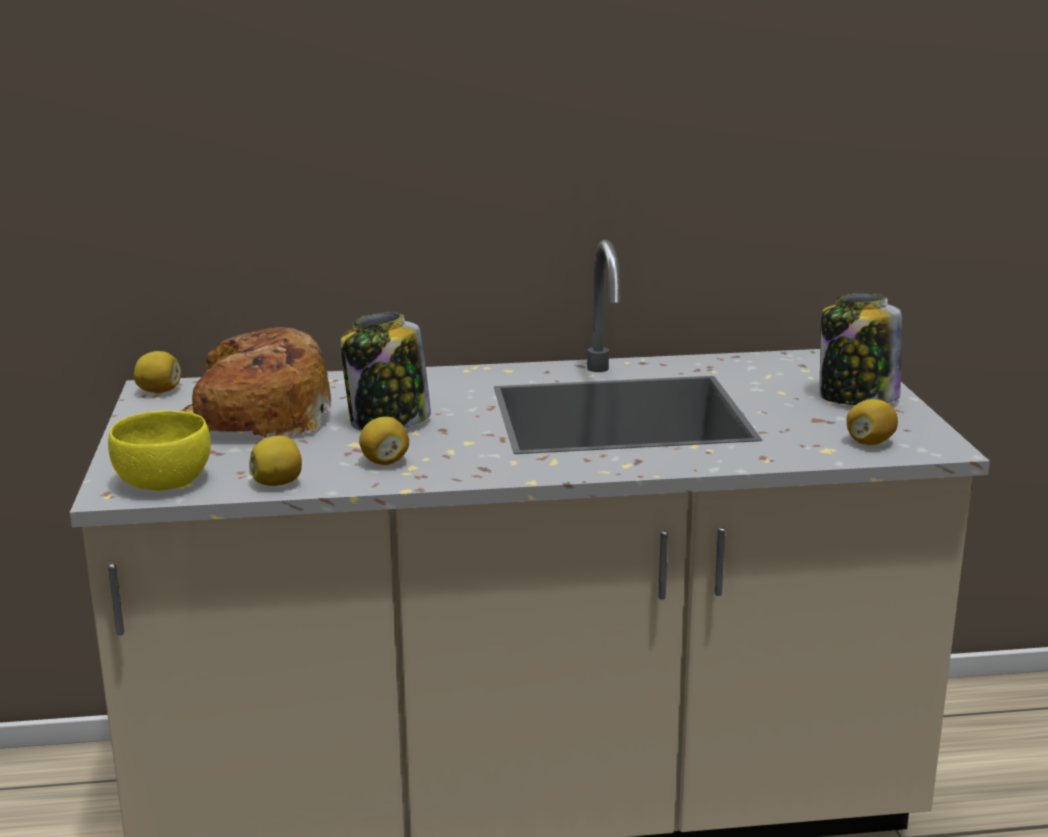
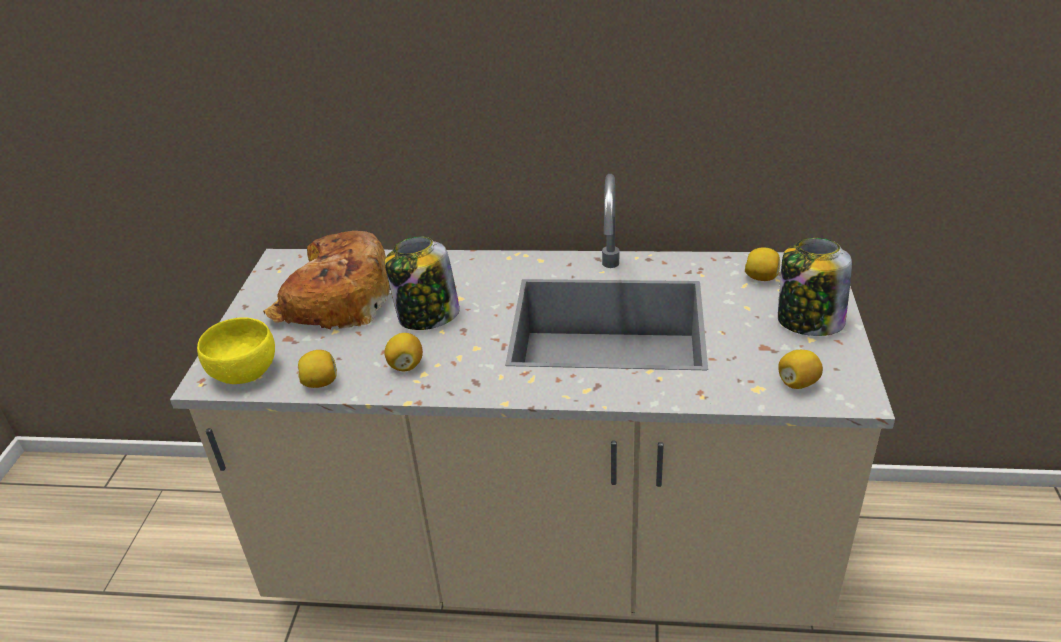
camera: 15 degrees right, 15 degrees up
lemon [134,351,181,393] -> lemon moved to [745,247,780,281]

